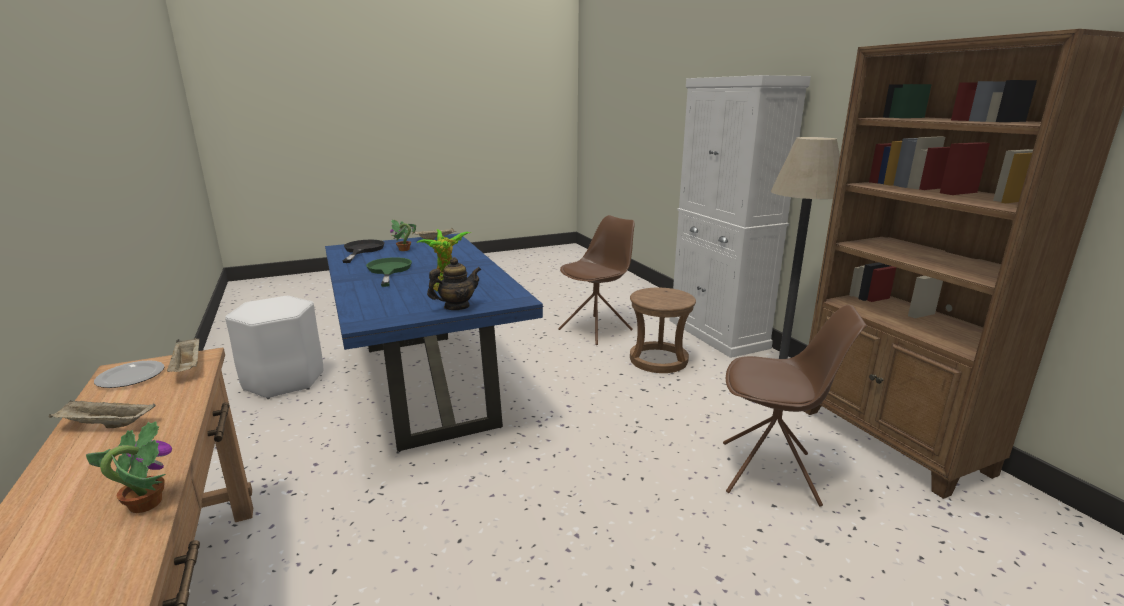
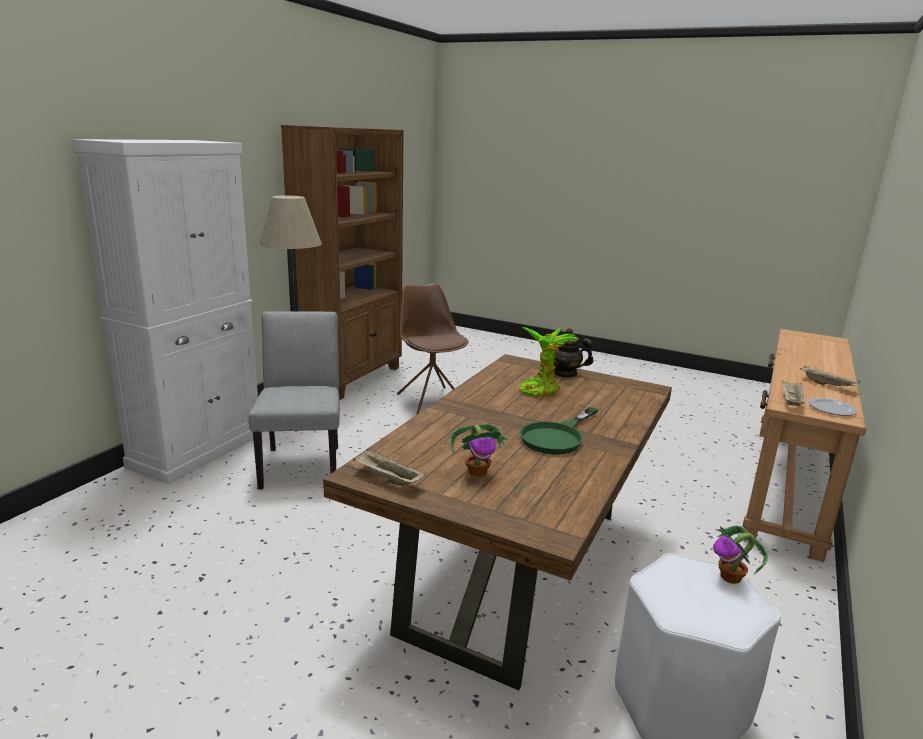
camera: 130 degrees left, 0 degrees up
potted plant [86,421,172,513] -> potted plant moved to [713,525,768,584]
blue dining table [325,233,543,452] -> brown dining table [323,354,672,690]
black frying pan [342,240,385,263] -> none
brown chair [558,215,634,345] -> none
brown stool [630,288,696,373] -> grey chair [249,311,340,490]

